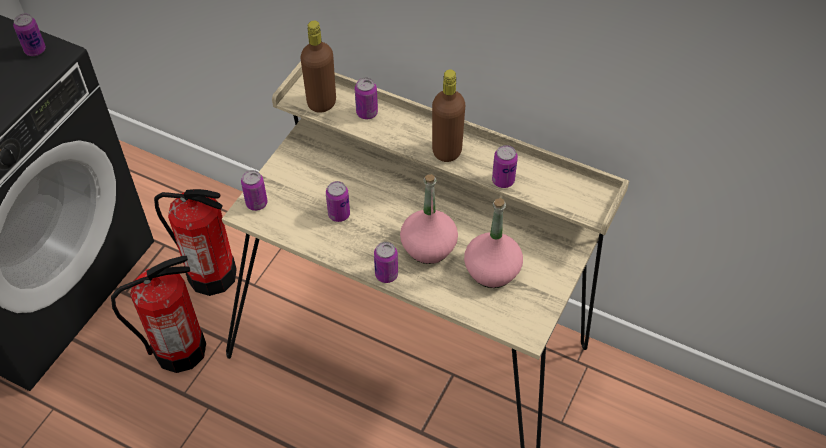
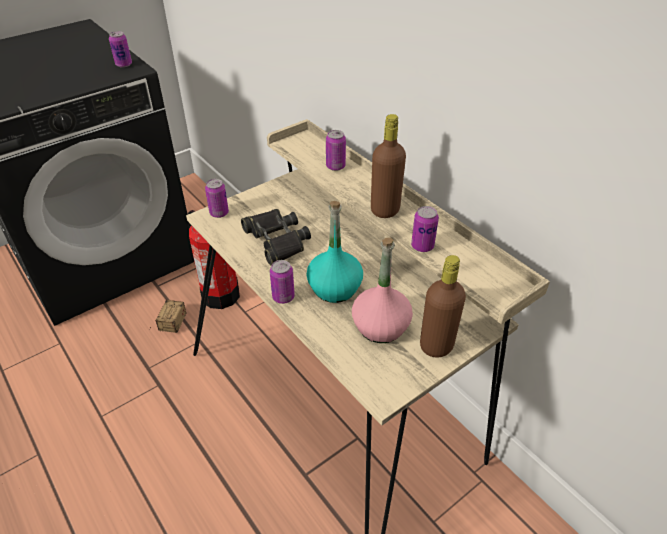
camera: 25 degrees right, 10 degrees down
fire extinguisher [111,256,206,373] -> storage box [150,300,187,333]
brown bottle [300,21,336,113] -> brown bottle moved to [420,255,466,357]
can [326,181,350,222] -> black binoculars [241,209,311,265]
pink bottle [400,174,458,264] -> turquoise bottle [306,201,363,303]

